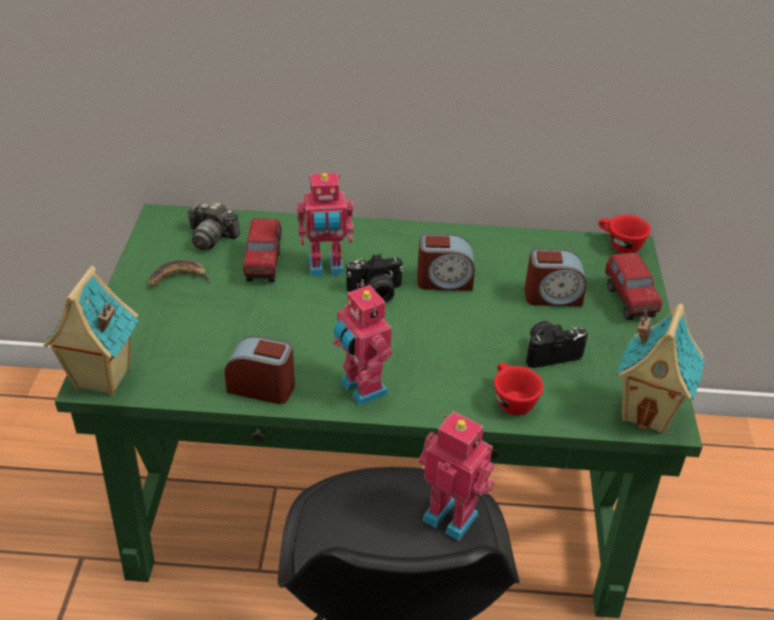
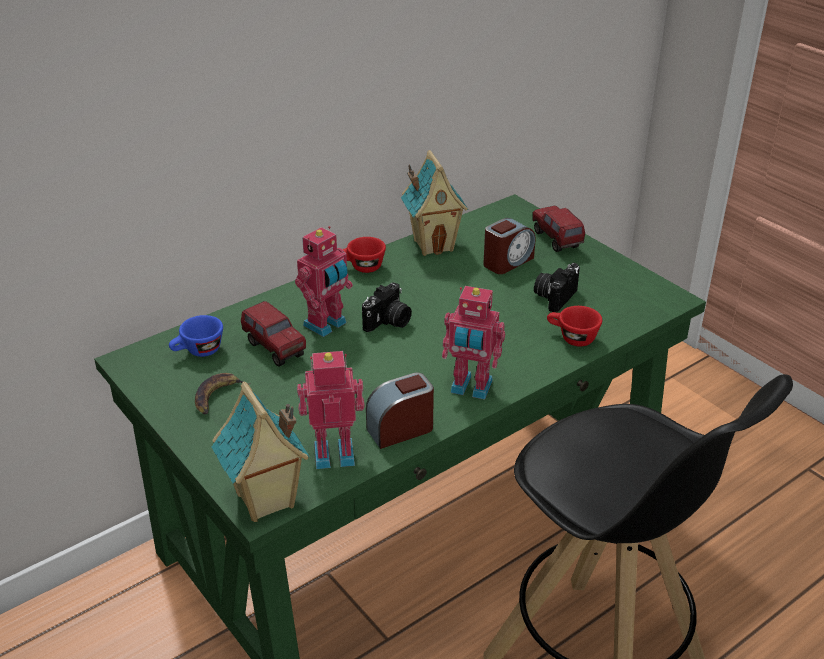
camera: 40 degrees left, 5 degrees down
camera [187,202,240,250] -> blue cup [169,315,223,357]
alarm clock [417,234,475,291] -> none
toy robot [419,411,495,541] -> toy robot moved to [297,351,364,469]
red cup [599,215,651,253] -> red cup moved to [342,237,386,273]
toy truck [605,252,662,320] -> toy truck turned 150 degrees counterclockwise [533,206,585,252]
toy house [616,303,705,434] -> toy house moved to [401,150,469,256]

